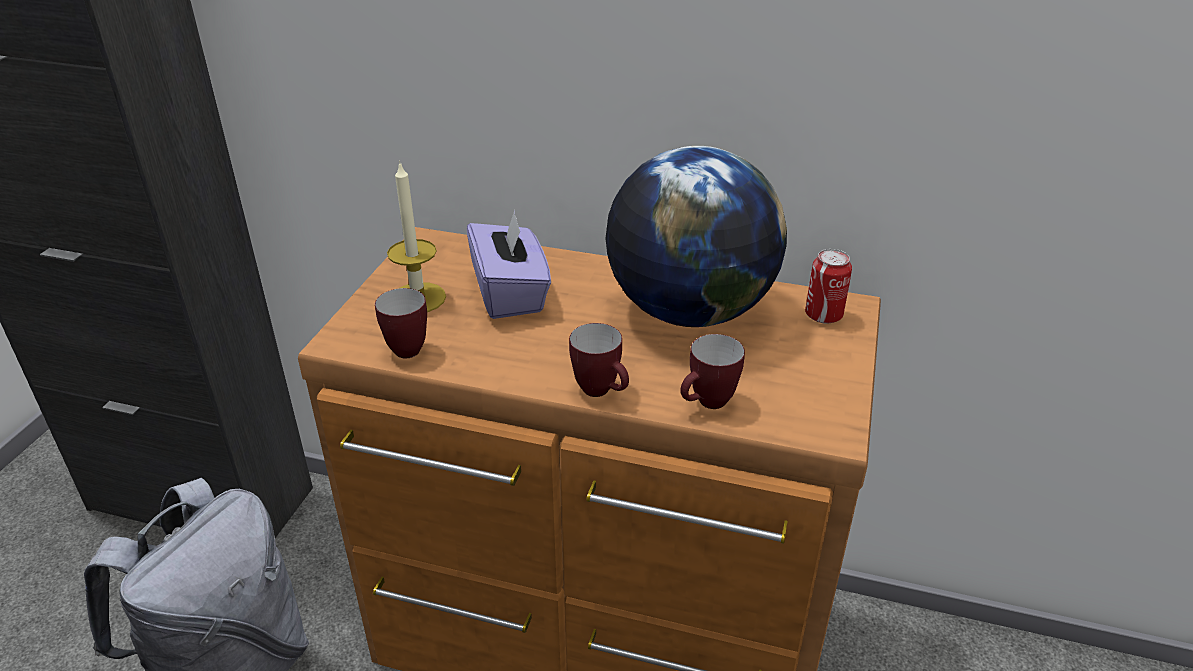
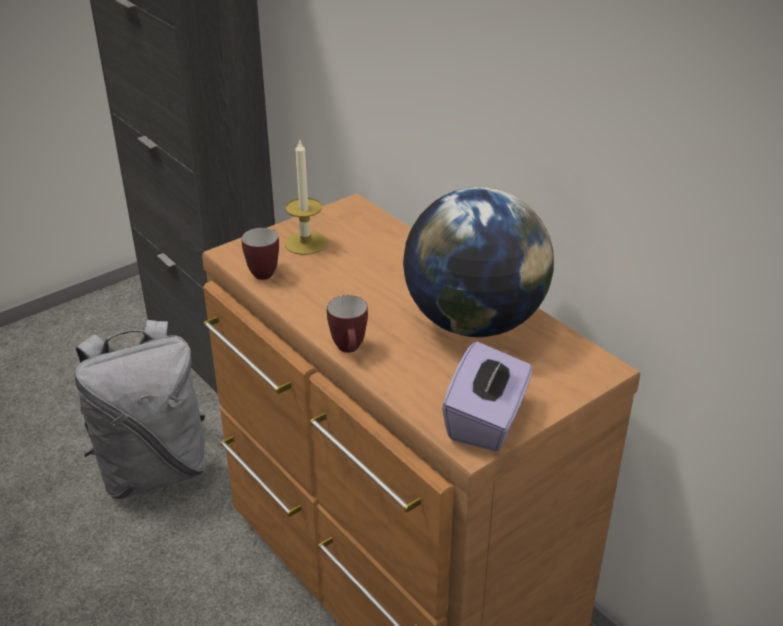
camera: 35 degrees right, 0 degrees up
purple tissue box [467,210,551,319] -> purple tissue box moved to [442,342,532,452]
mug [680,334,745,409] -> none
can [805,249,852,324] -> none

